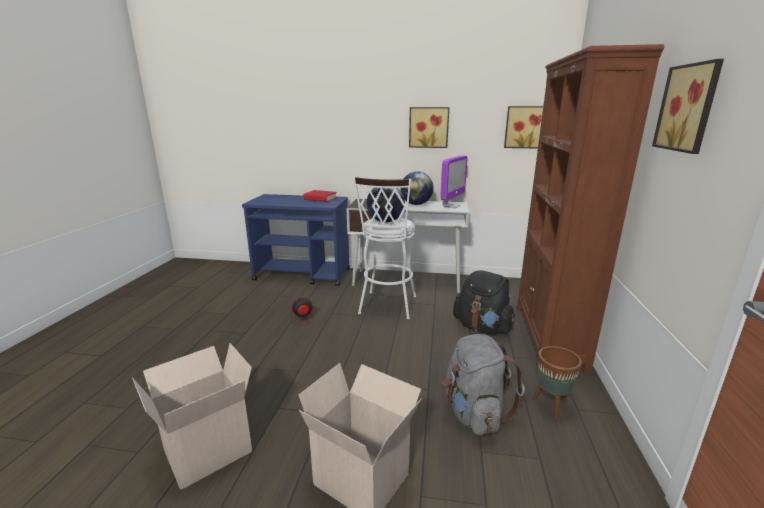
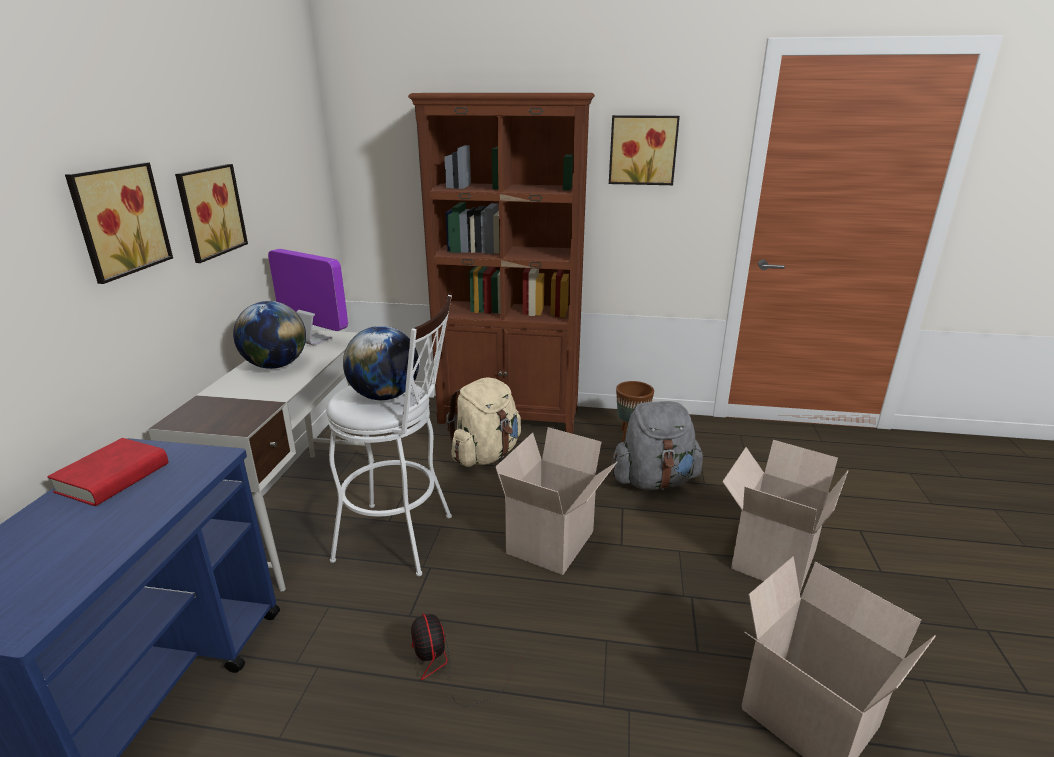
camera: 90 degrees left, 5 degrees up
black backpack [453,270,515,334] -> beige backpack [446,377,521,467]
picture [504,106,543,148] -> picture moved to [65,162,173,284]
none -> cardboard box [495,427,617,575]

